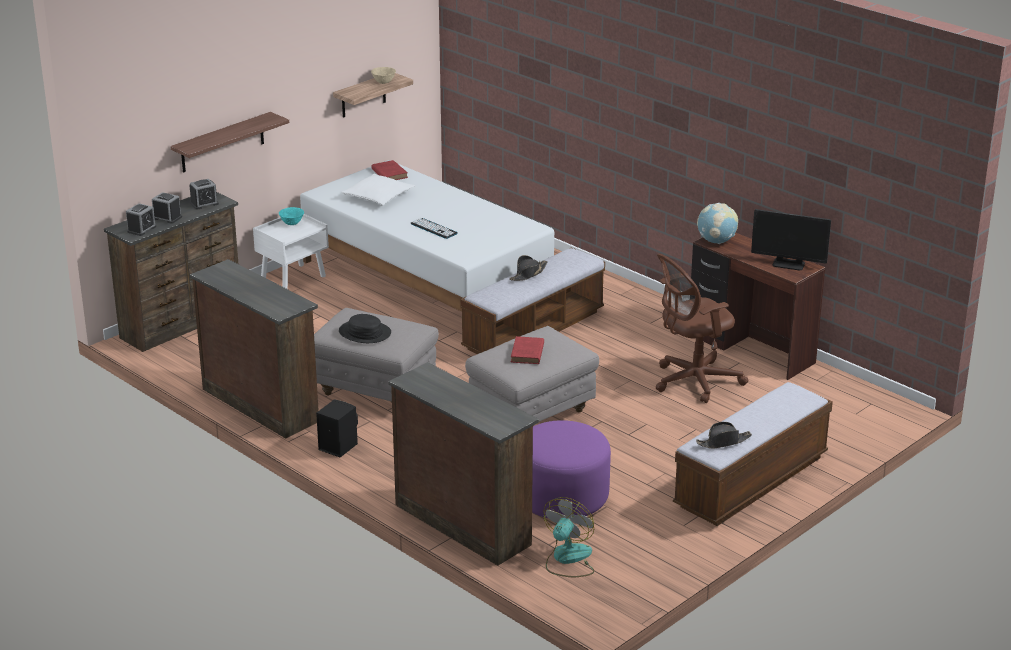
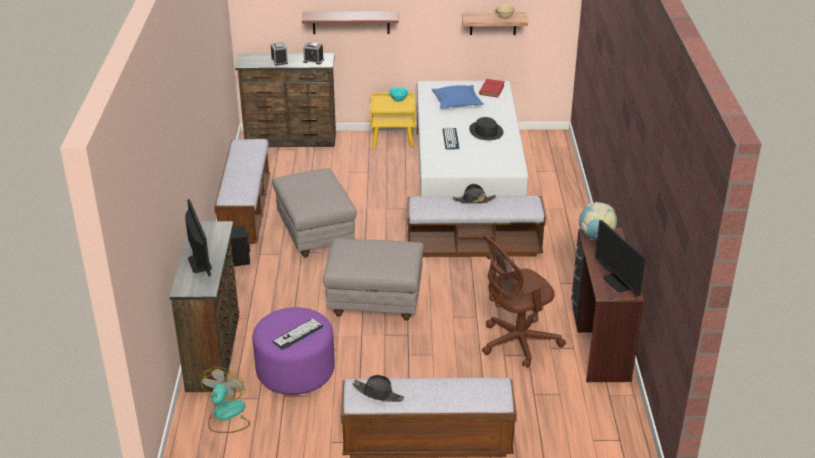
camera: 45 degrees right, 5 degrees up
alarm clock [126,203,156,236] -> none
brown dresser [190,259,319,438] -> bench [214,139,270,244]
white nightstand [253,214,329,289] -> yellow nightstand [370,93,415,148]
black hat [339,314,391,343] -> black hat moved to [469,117,503,140]
white pillow [342,174,415,206] -> blue pillow [432,85,484,109]
red book [511,336,544,364] -> none
fan [543,497,594,577] -> fan turned 60 degrees counterclockwise [200,367,250,433]
brown office chair [656,254,748,403] -> brown office chair turned 45 degrees counterclockwise [482,235,566,368]
none -> monitor [185,199,212,276]
none -> keyboard [272,319,323,350]

